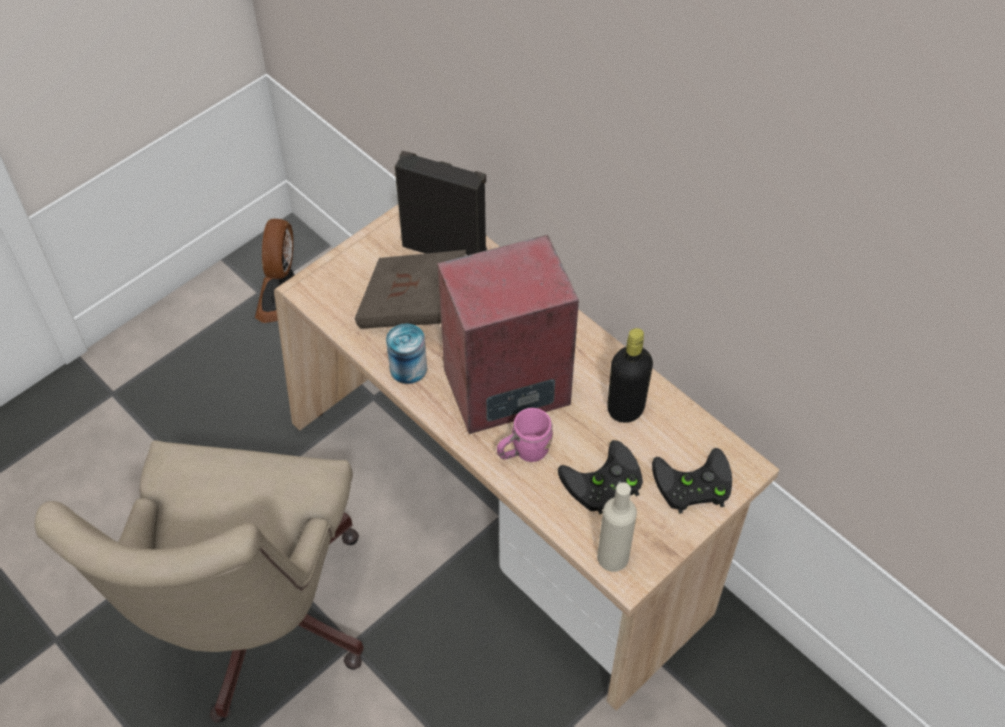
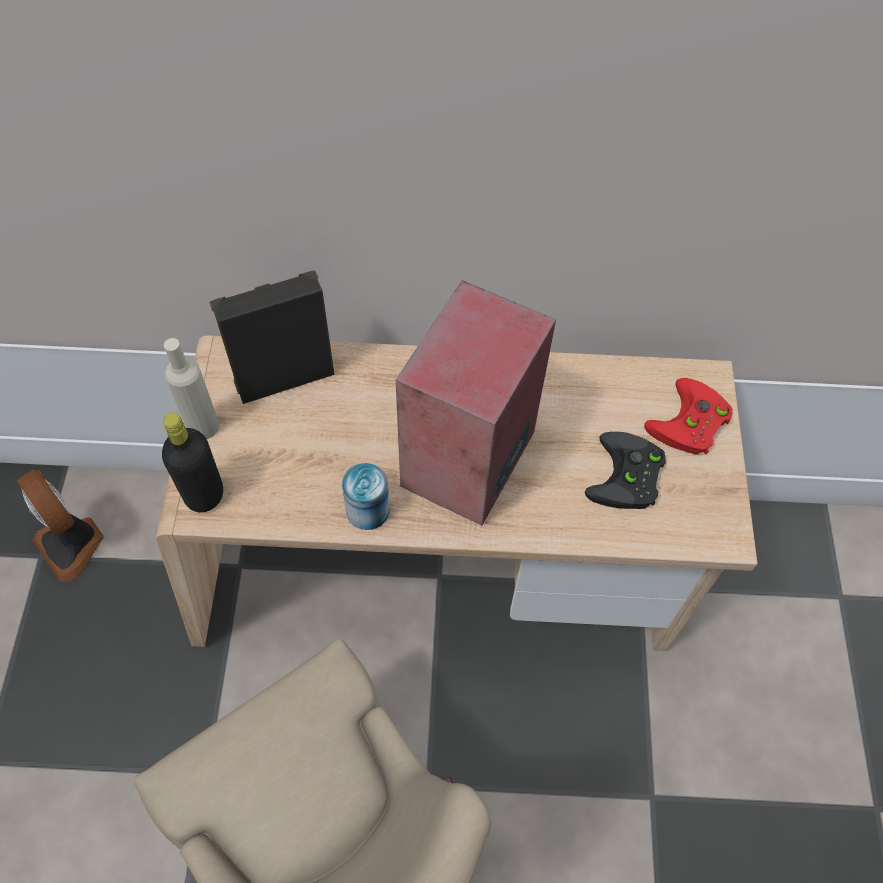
camera: 45 degrees left, 5 degrees up
brown book [355,250,467,328] -> none
pink mug [497,408,553,462] -> none
beige bottle [597,482,637,572] -> beige bottle moved to [164,338,219,439]
black bottle [607,328,653,423] -> black bottle moved to [162,412,223,512]
black game controller [652,448,732,514] -> red game controller [644,378,733,455]

